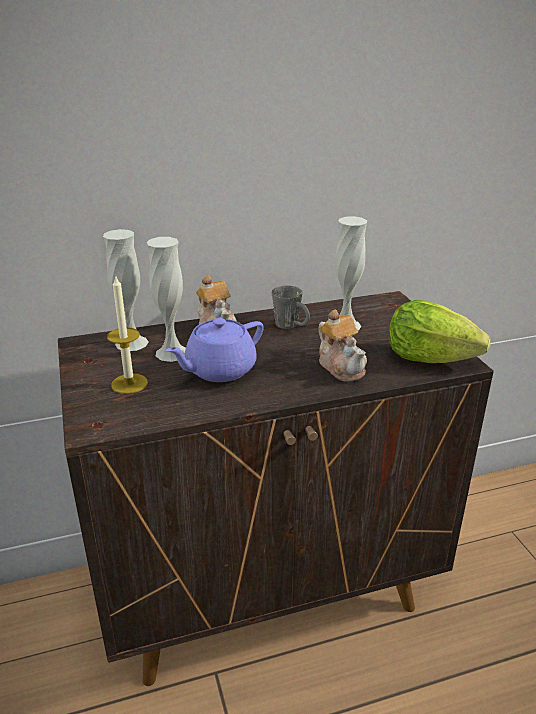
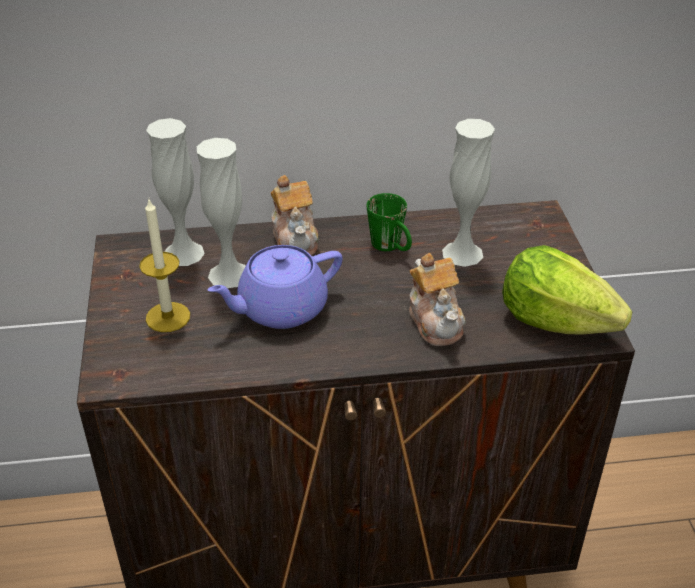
camera: 10 degrees right, 10 degrees up
grey mug [272,285,310,329] -> green mug [367,193,412,251]

